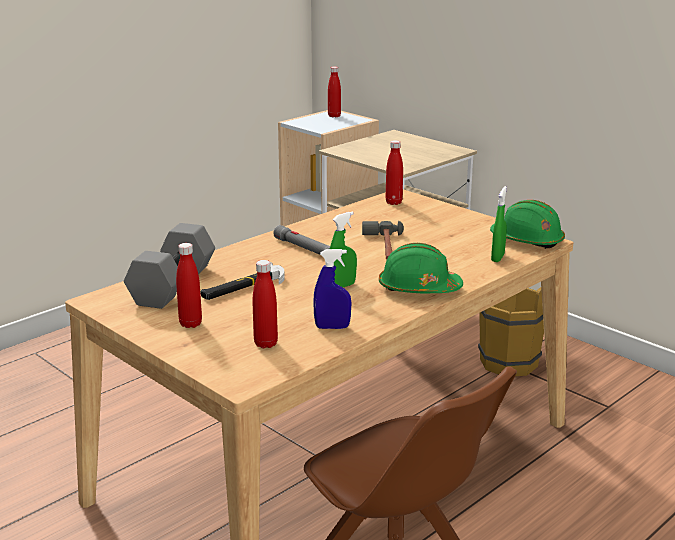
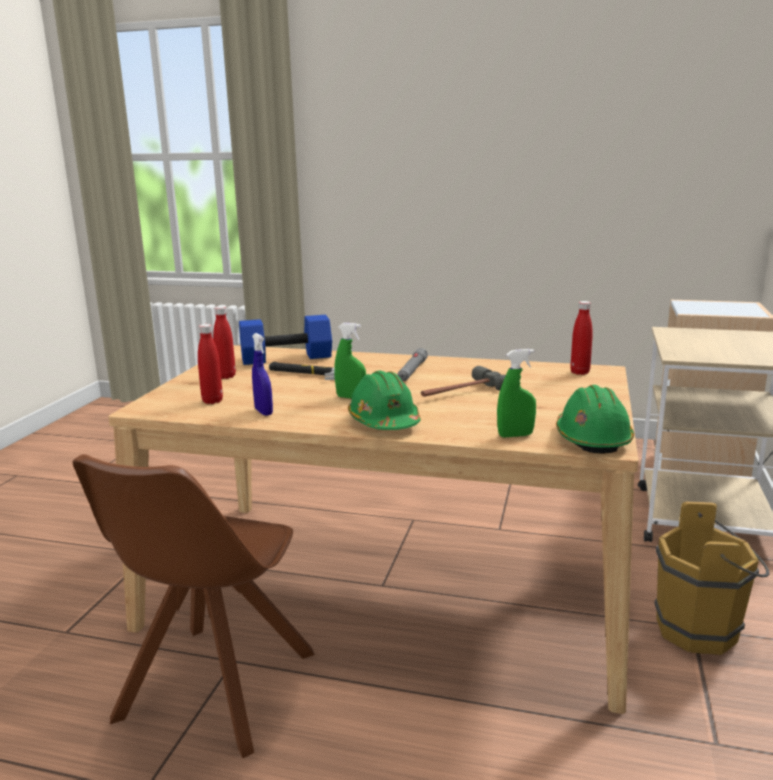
camera: 60 degrees right, 5 degrees down
grey dumbbell [124,223,215,309] -> blue dumbbell [239,315,332,365]
red bottle [328,66,341,117] -> none

